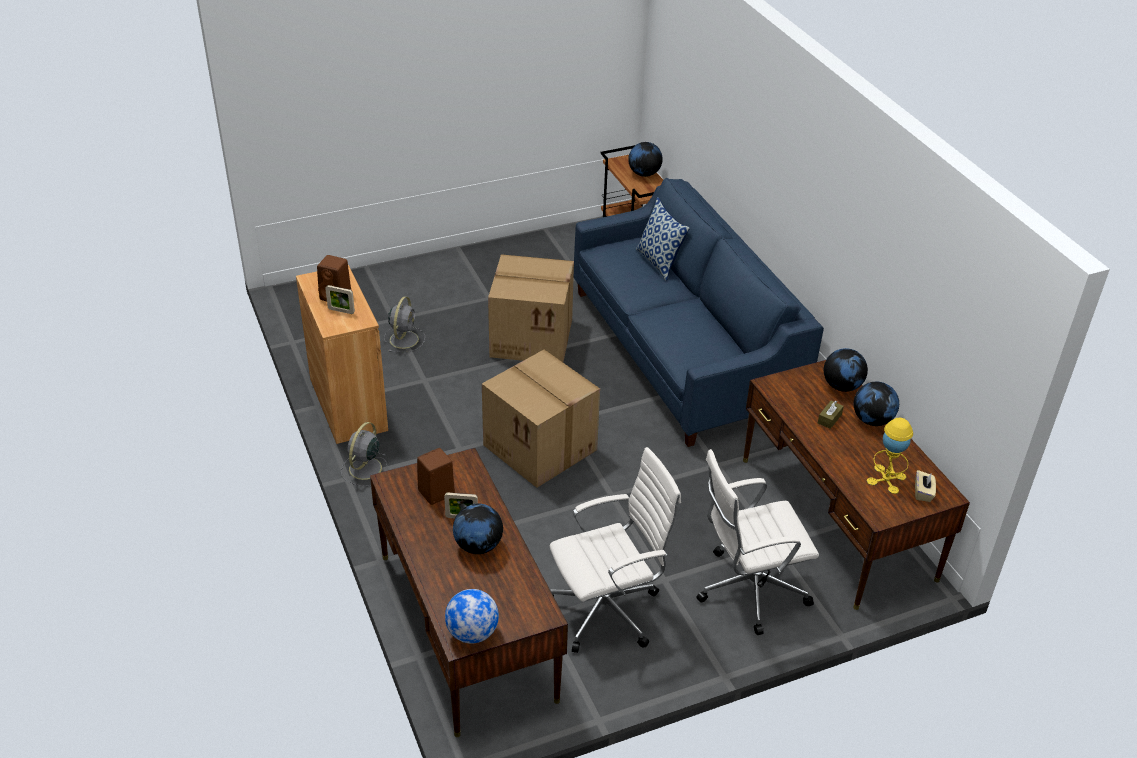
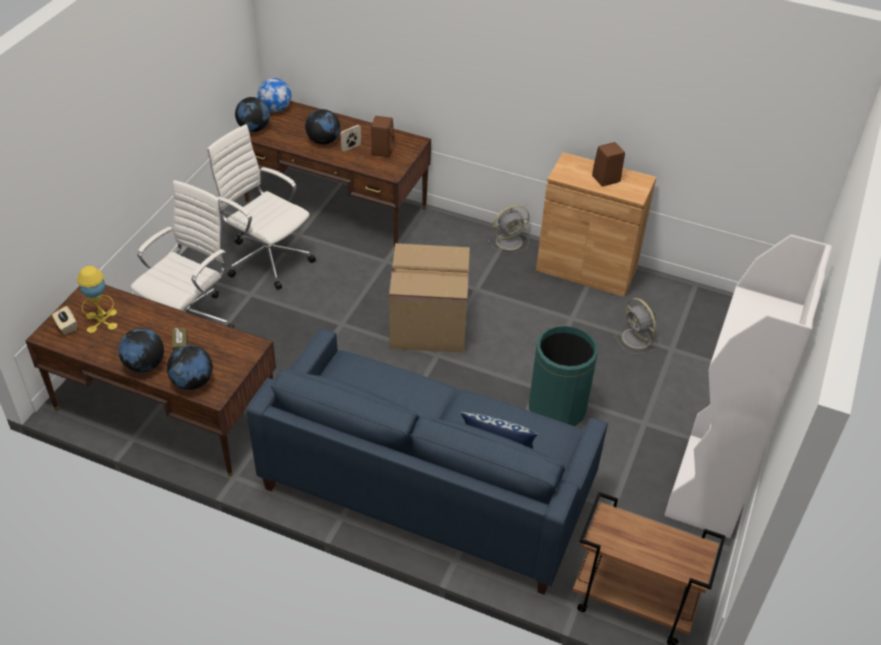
camera: 135 degrees right, 5 degrees up
picture frame [325,285,355,314] -> none
grey fan [341,422,387,486] -> grey fan turned 90 degrees clockwise [487,205,530,254]
cardboard box [488,254,574,362] -> green trash can [529,326,598,426]
white office chair [550,447,681,653] -> white office chair turned 105 degrees clockwise [207,124,316,289]
globe [628,142,663,177] -> globe moved to [235,97,270,132]
none -> white bookcase [665,235,832,538]

